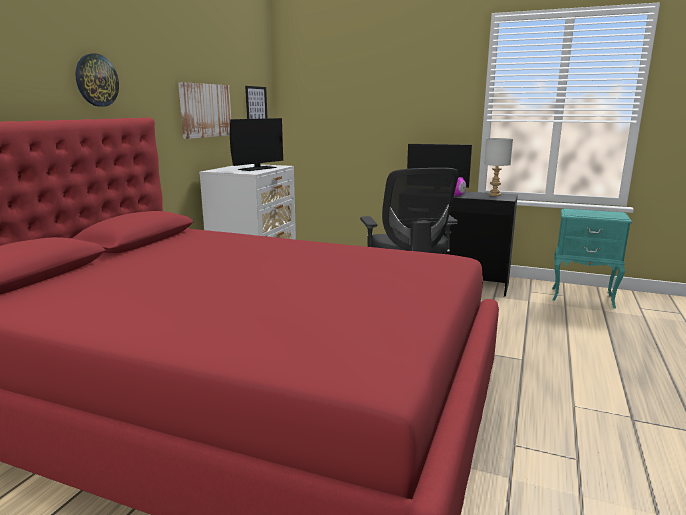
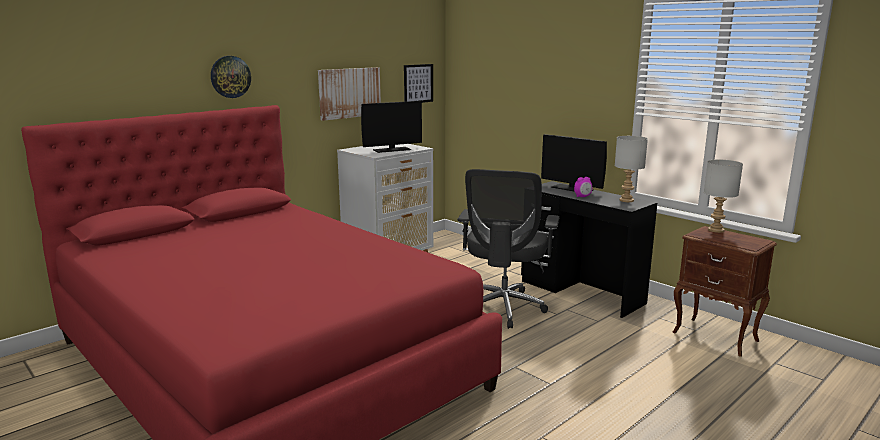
camera: 25 degrees right, 0 degrees up
turquoise nightstand [552,209,632,308] -> brown nightstand [672,226,777,357]
none -> grey table lamp [704,159,743,233]

